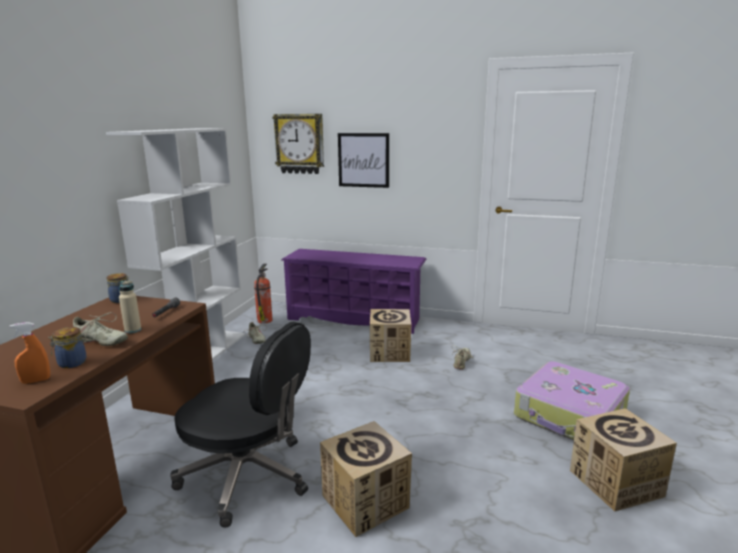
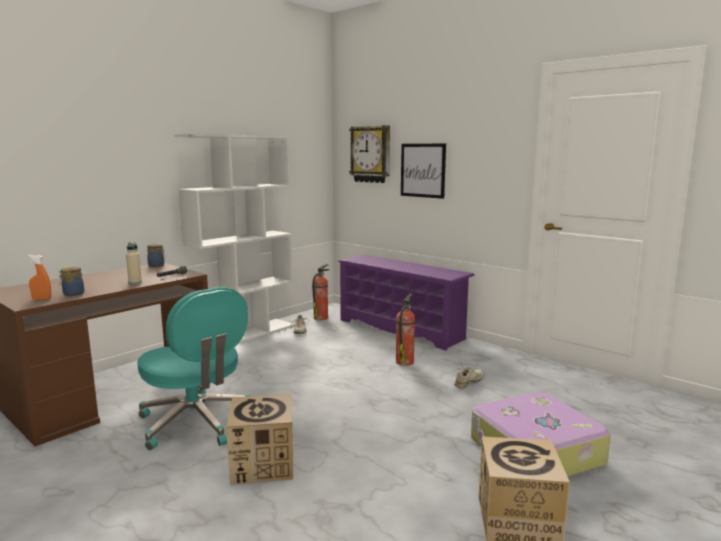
camera: 25 degrees right, 5 degrees down
beige shoe [73,312,128,346] -> none
black office chair [170,322,311,527] -> turquoise office chair [137,287,251,450]
cardboard box [370,309,411,362] -> fire extinguisher [396,294,415,366]

